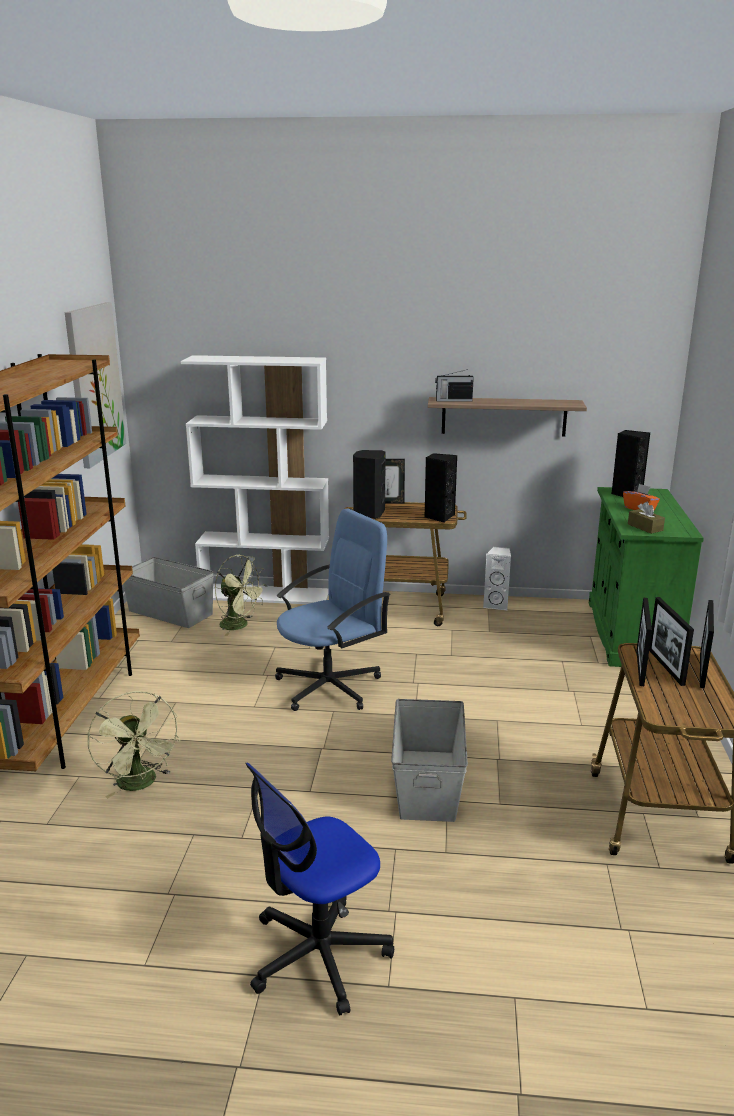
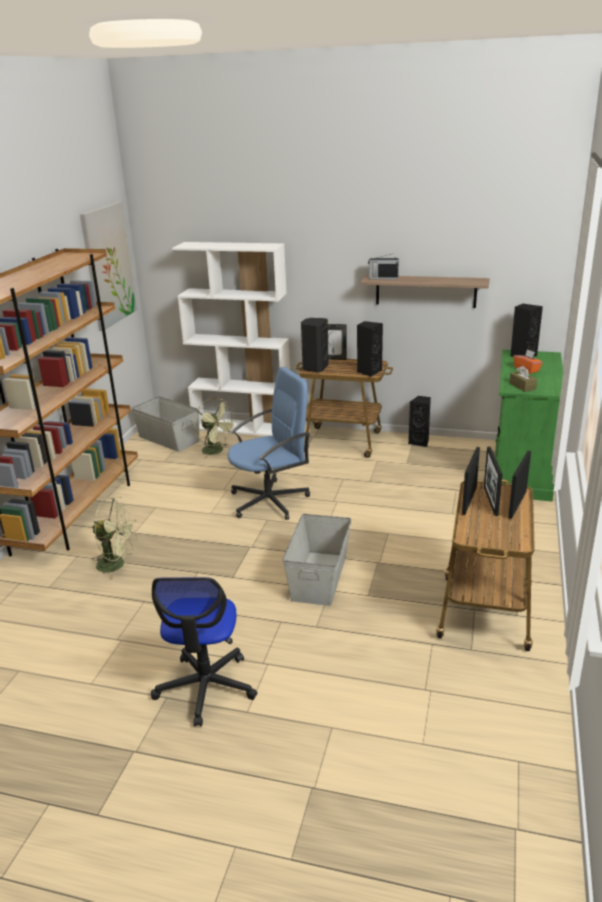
camera: 10 degrees right, 5 degrees up
green fan [87,691,180,798] -> green fan turned 60 degrees counterclockwise [92,497,137,580]
office chair [245,762,394,1016] -> office chair turned 60 degrees counterclockwise [151,577,257,727]
white speaker [483,547,511,610] -> black speaker [408,396,431,447]

